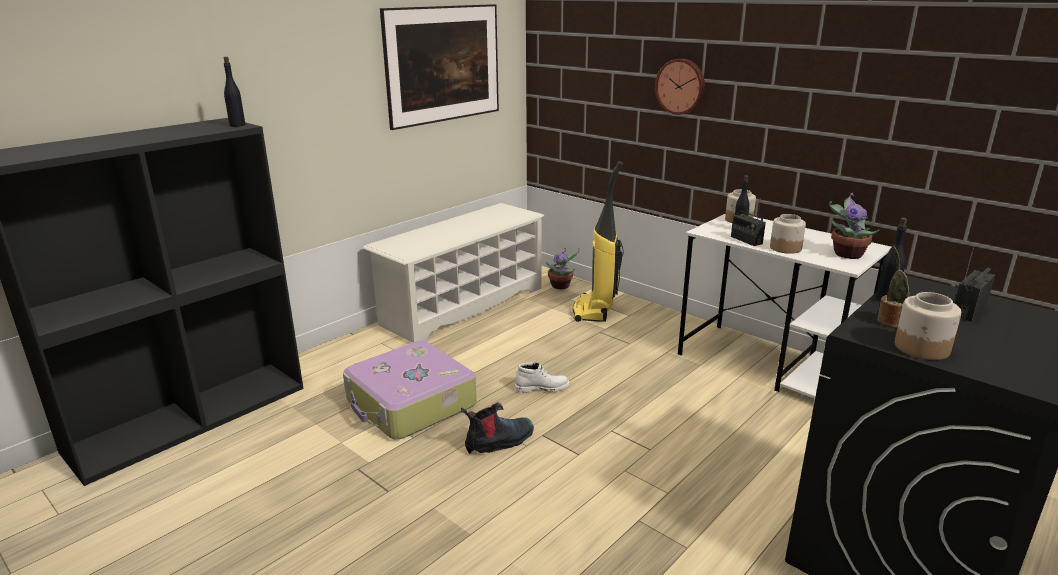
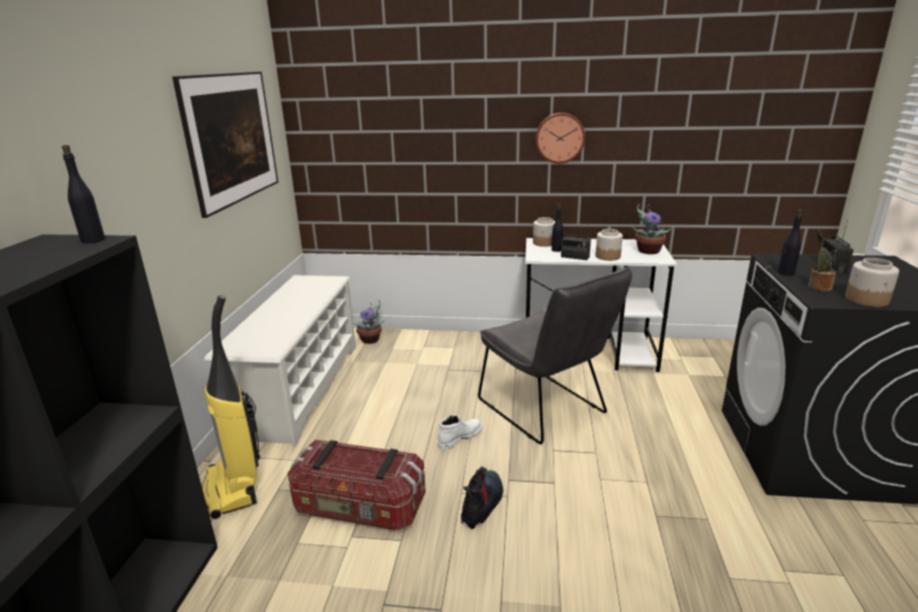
camera: 35 degrees left, 0 degrees up
suitcase [343,341,477,439] -> storage box [287,440,426,530]
vacuum cleaner [572,161,624,322] -> vacuum cleaner moved to [202,295,261,519]
wall clock [655,59,705,115] -> wall clock moved to [536,113,585,164]
none -> grey chair [478,266,632,444]

